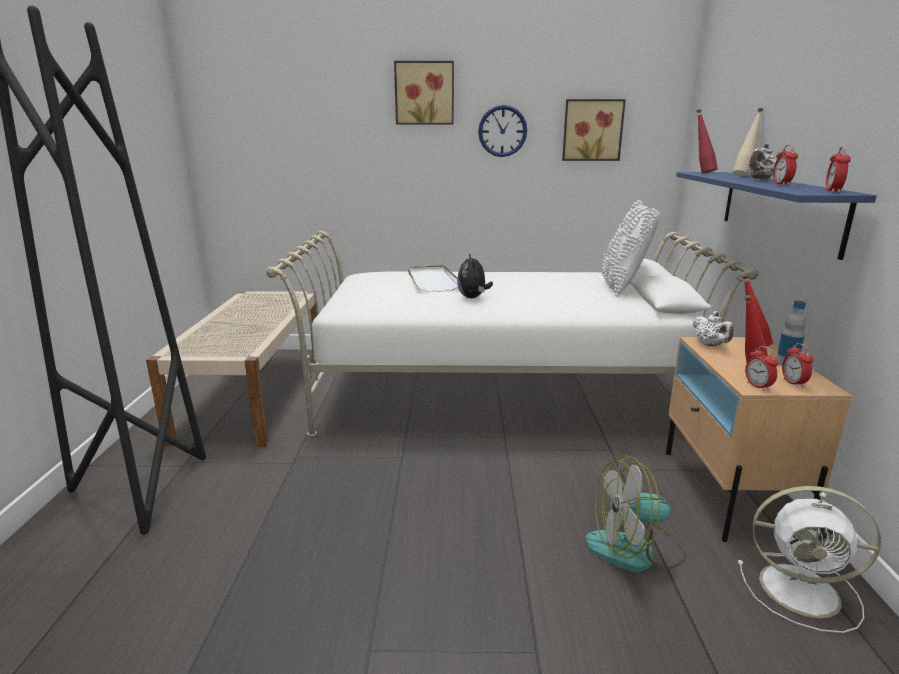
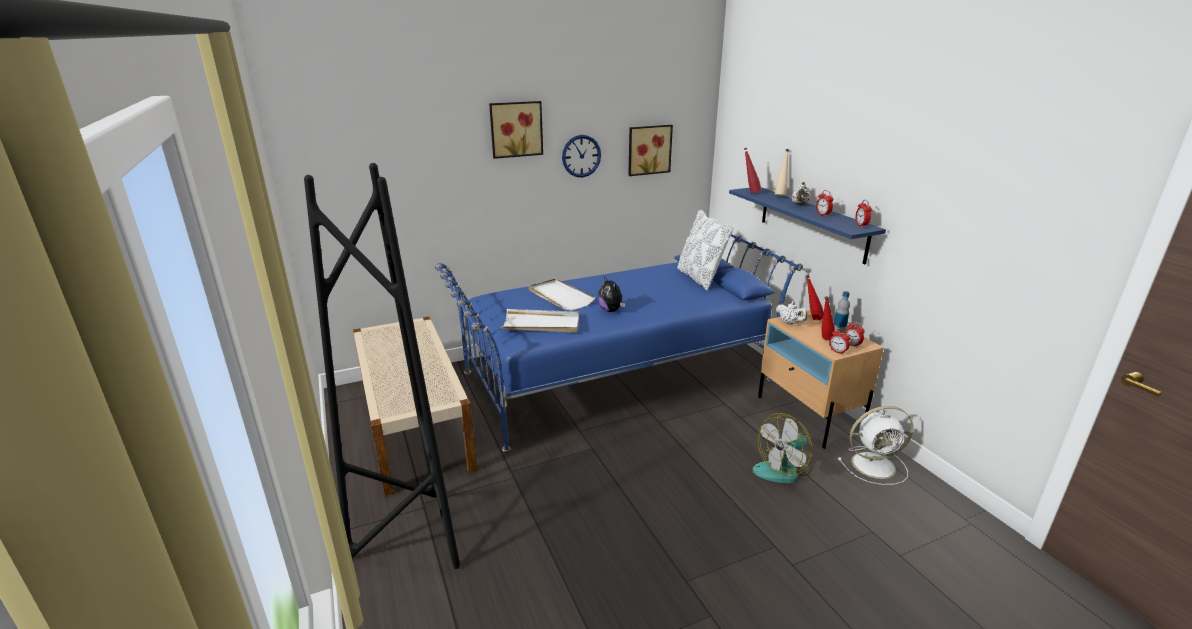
camera: 25 degrees left, 5 degrees up
white bed [266,231,759,437] -> blue bed [435,234,803,452]
none -> white tray [501,309,579,333]

